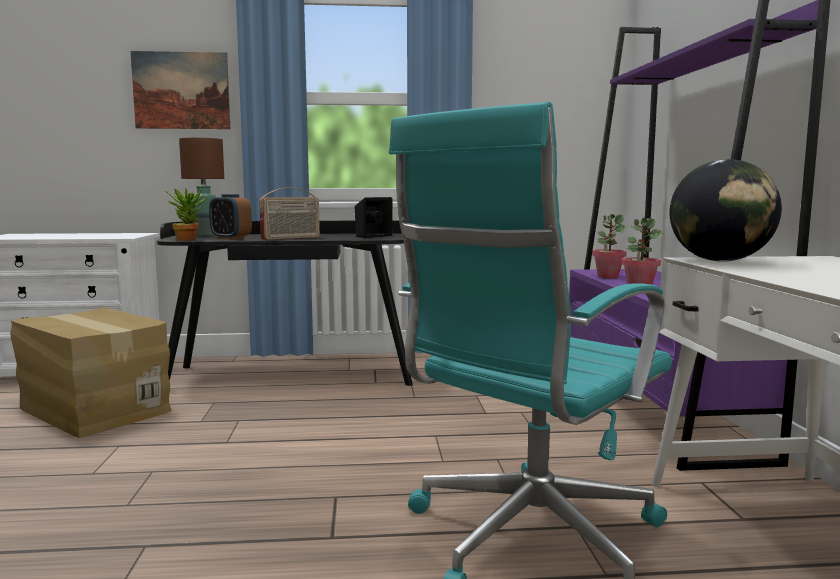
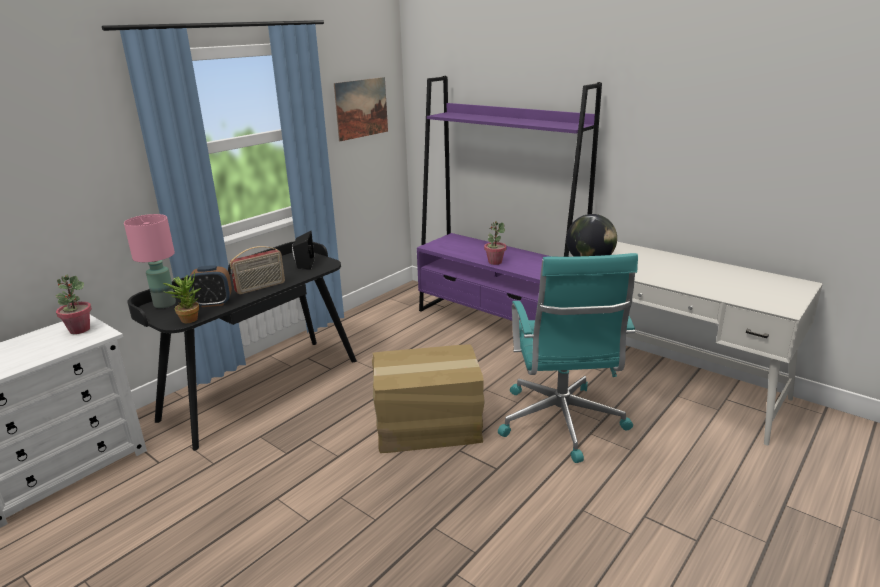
camera: 45 degrees left, 15 degrees up
cardboard box [10,307,172,438] -> cardboard box moved to [372,344,484,453]
picture [130,51,230,129] -> picture moved to [334,77,388,141]
brown table lamp [179,138,224,236] -> pink table lamp [124,214,176,308]
radio [259,187,320,240] -> radio turned 45 degrees clockwise [230,246,285,294]
potted plant [592,214,627,278] -> potted plant moved to [56,275,92,334]

